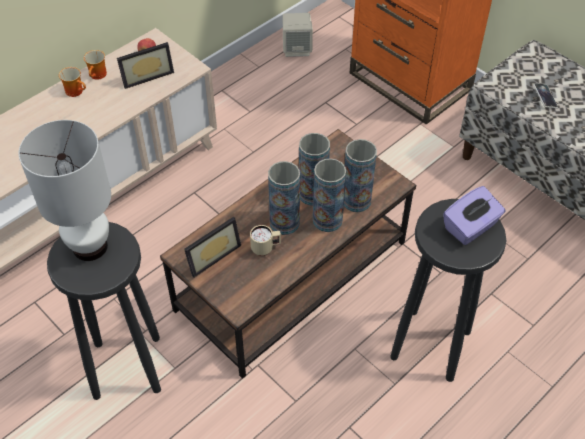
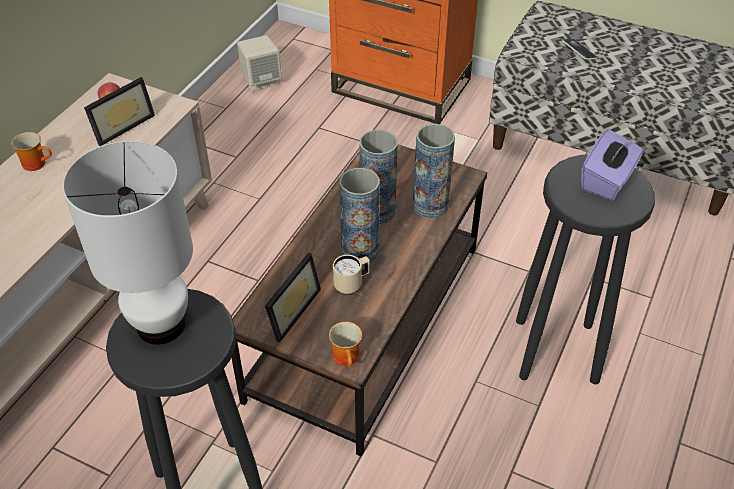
camera: 20 degrees left, 5 degrees down
mug [84,50,107,80] -> mug moved to [329,322,362,367]
vase [313,158,346,232] -> none

